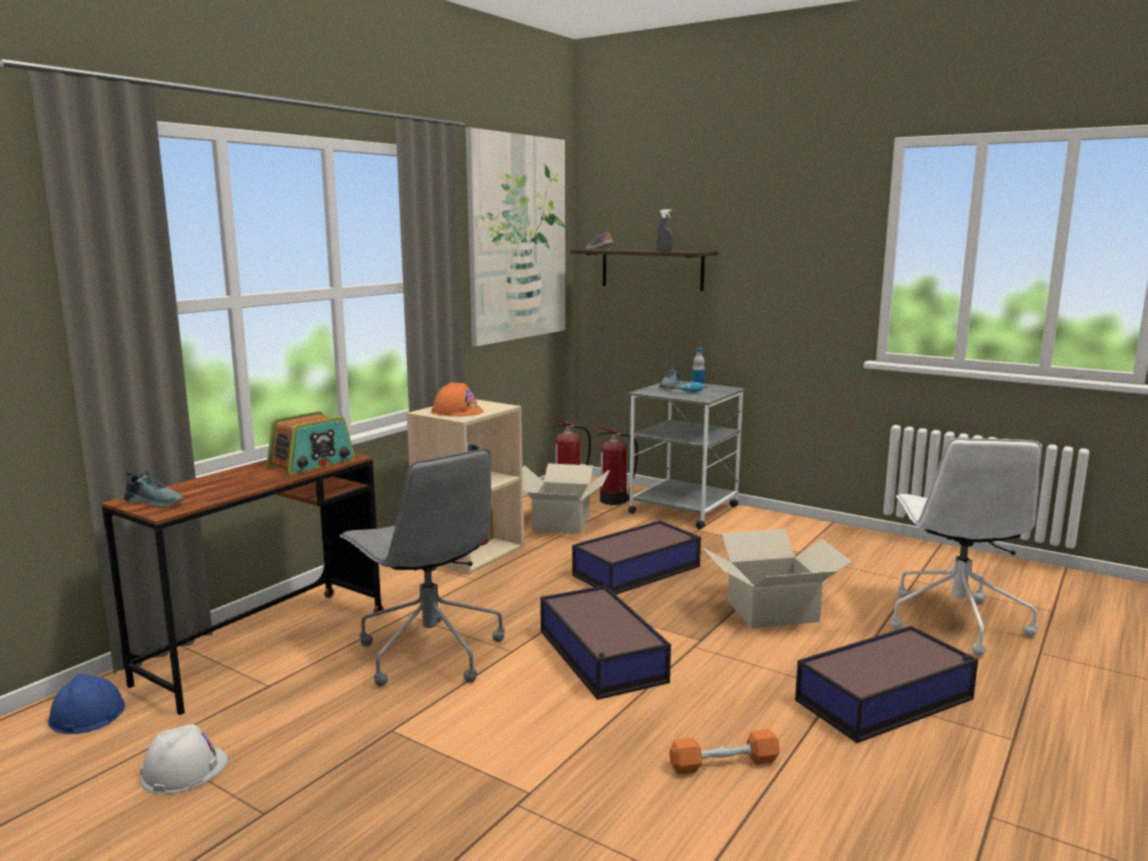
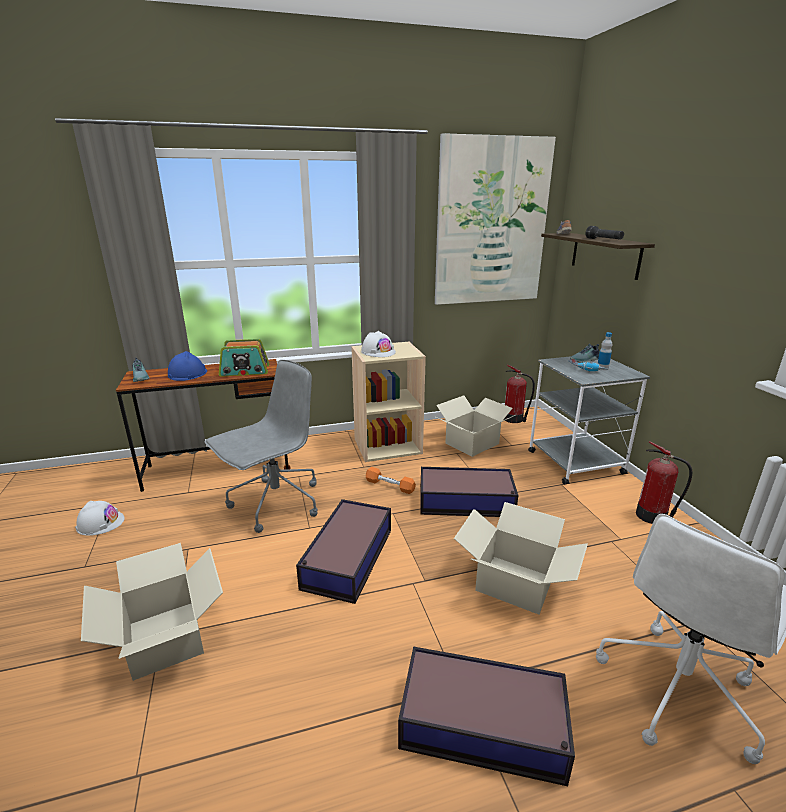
camera: 40 degrees right, 10 degrees up
blue hard hat [48,673,125,734] -> blue hard hat moved to [168,351,207,381]
grey office chair [340,449,505,686] -> grey office chair turned 135 degrees counterclockwise [204,360,318,533]
orange hard hat [432,383,483,416] -> white hard hat [361,331,396,357]
fire extinguisher [597,426,638,505] -> fire extinguisher moved to [636,441,692,524]
grey spray bottle [656,209,673,251] -> black flashlight [585,226,624,239]
orange dumbbell [669,729,780,774] -> orange dumbbell moved to [366,467,416,494]
none -> cardboard box [81,543,223,681]

